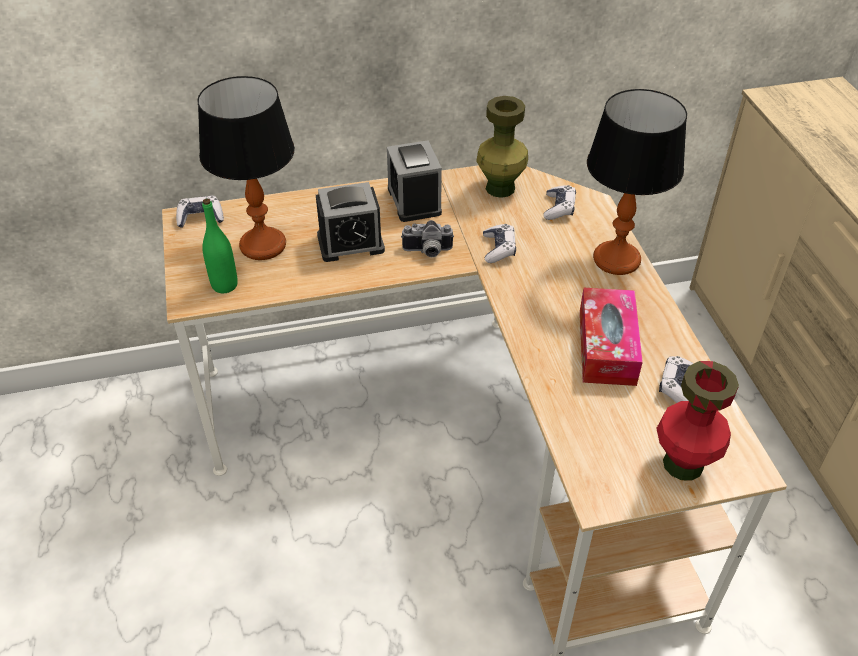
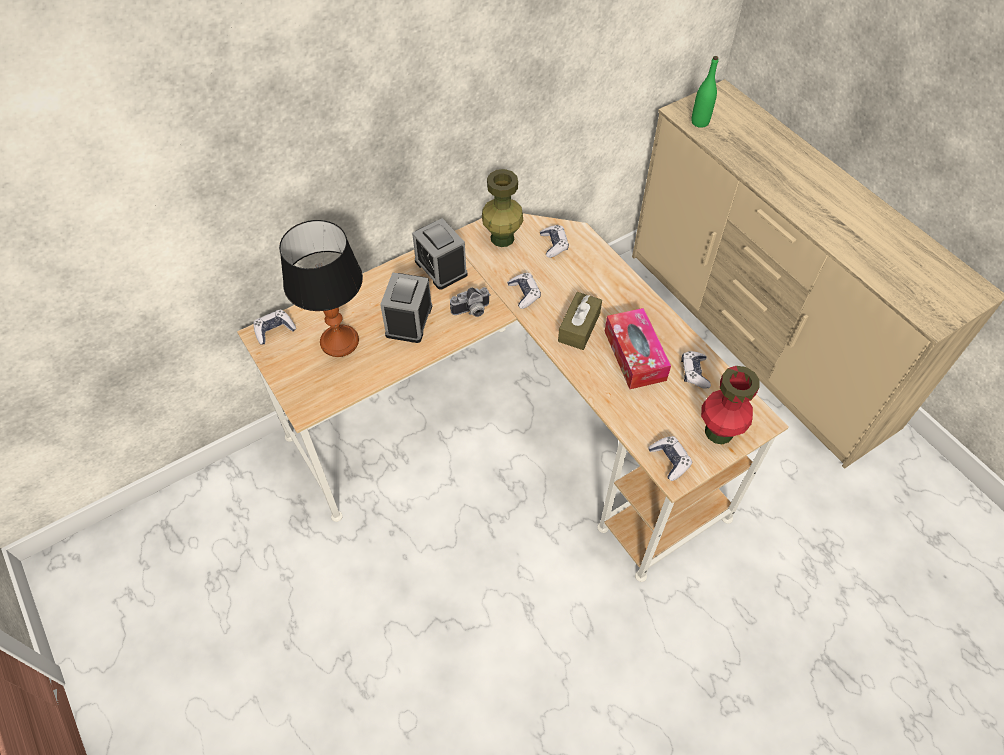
camera: 20 degrees left, 10 degrees up
green bottle [202,199,238,293] -> green bottle moved to [691,56,718,128]
alarm clock [316,182,385,262] -> alarm clock turned 135 degrees clockwise [380,272,432,343]
table lamp [587,89,687,275] -> none
none -> brown tissue box [558,292,602,350]
none -> game controller [648,436,692,481]

